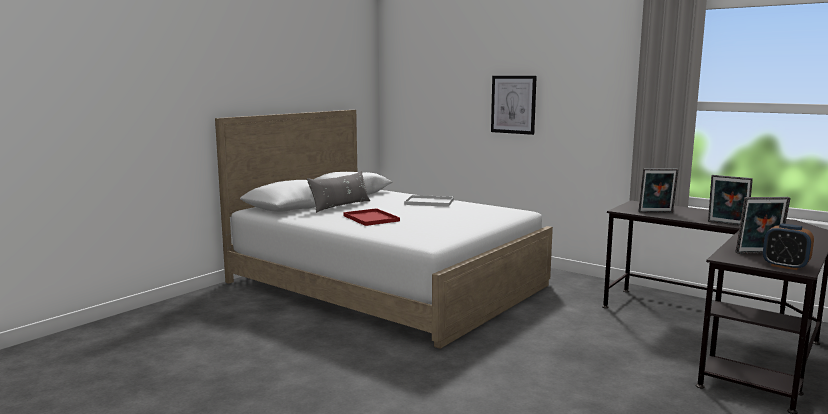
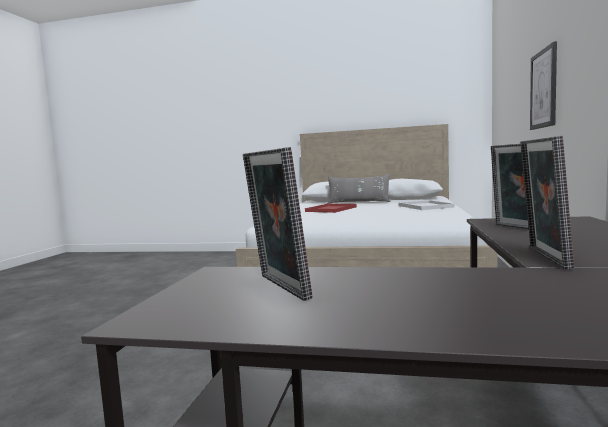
camera: 65 degrees right, 5 degrees down
alarm clock [763,223,814,270] -> none

